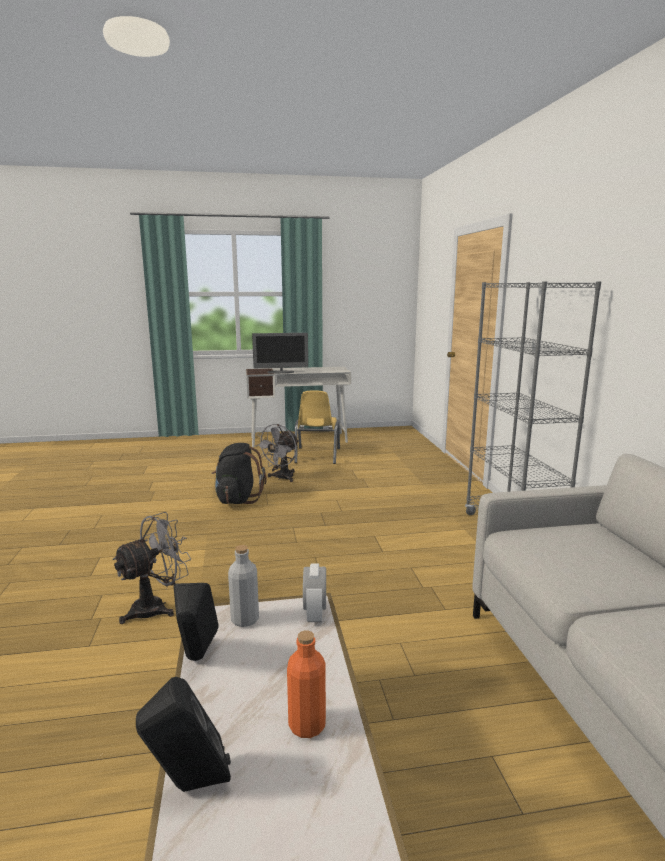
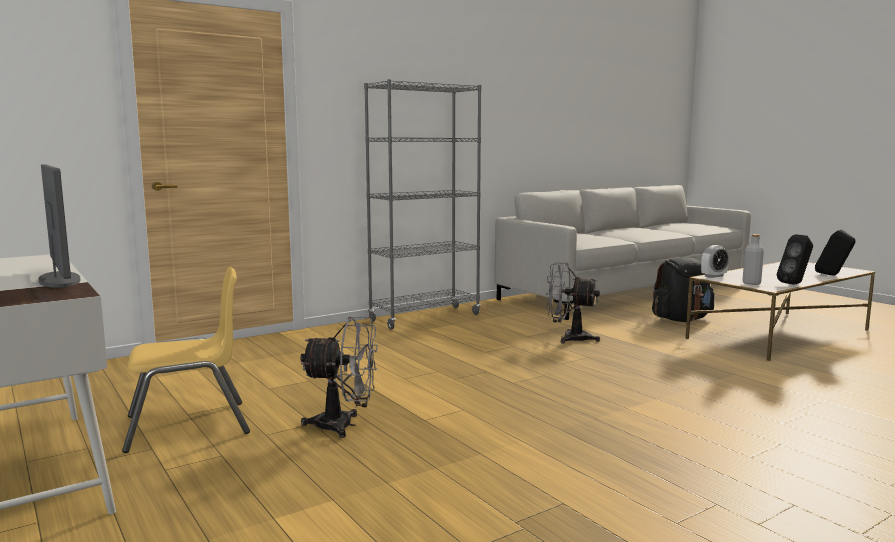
camera: 115 degrees left, 5 degrees down
grey fan [112,512,191,624] -> grey fan moved to [546,262,600,344]
black backpack [212,443,267,504] -> black backpack moved to [652,257,715,322]
orange bottle [287,630,326,738] -> none

